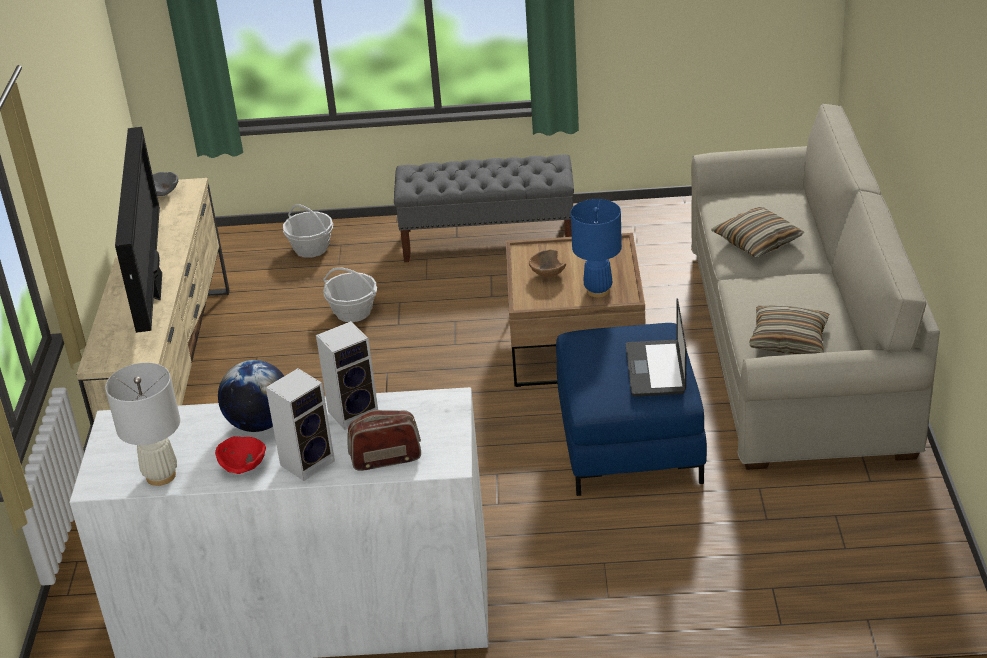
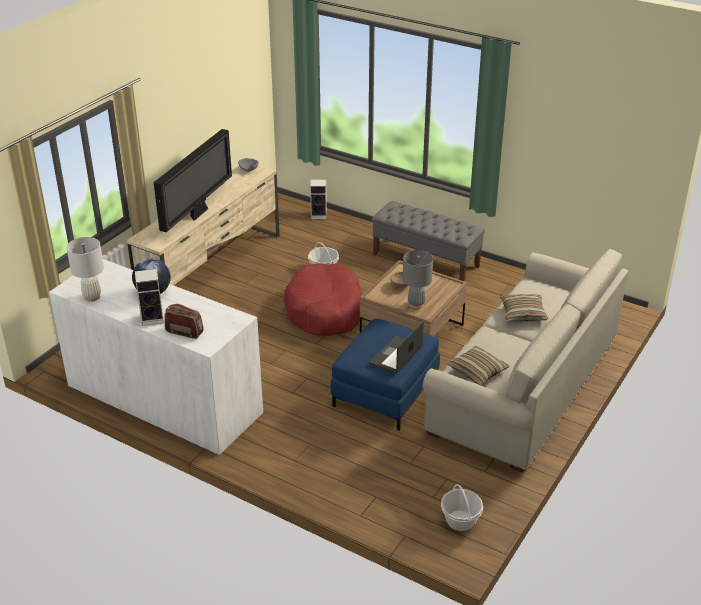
camera: 30 degrees right, 0 degrees up
red bowl [215,436,266,474] -> none
basket [283,204,333,258] -> basket moved to [441,484,483,531]
speaker [316,321,378,430] -> speaker moved to [310,179,327,219]
blue table lamp [571,199,622,297] -> grey table lamp [403,250,433,309]
none -> red dog bed [284,263,361,336]

